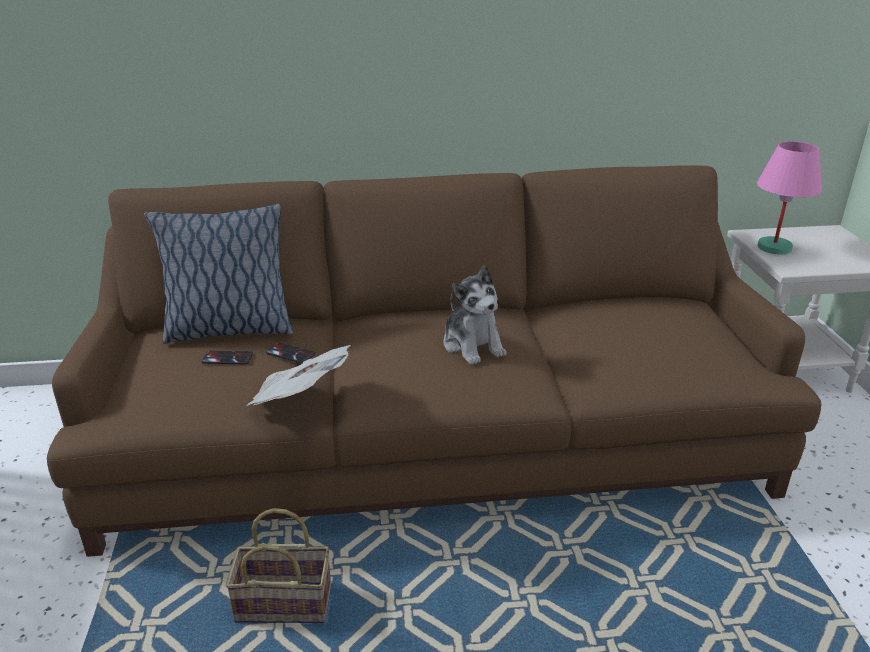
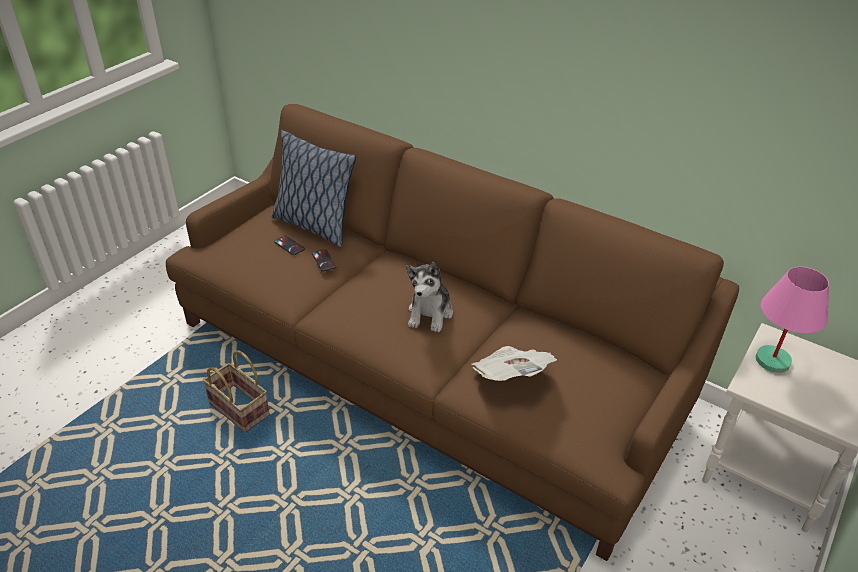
camera: 40 degrees right, 10 degrees up
newspaper [246,345,351,406] -> newspaper moved to [471,346,557,381]

